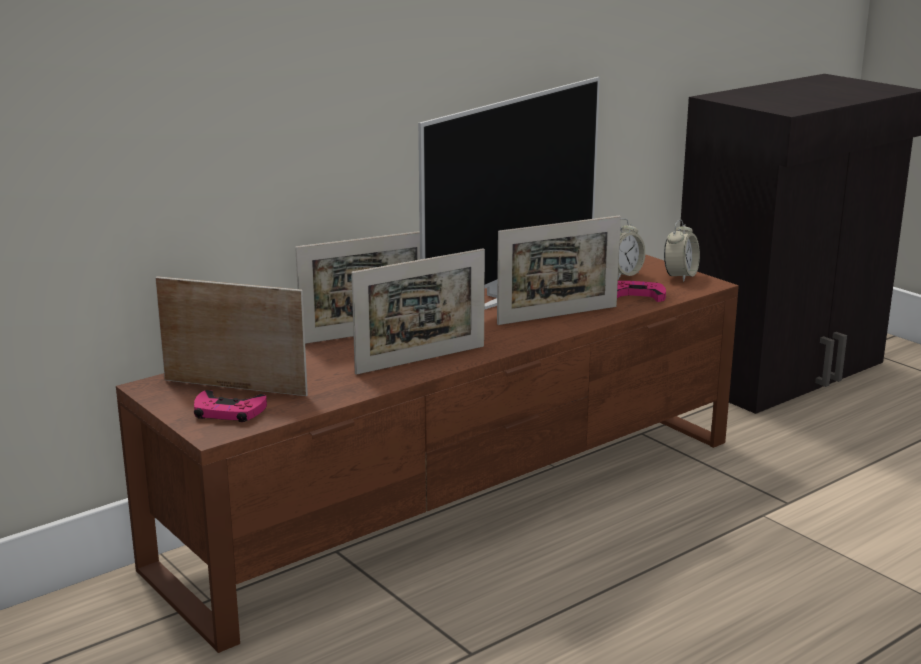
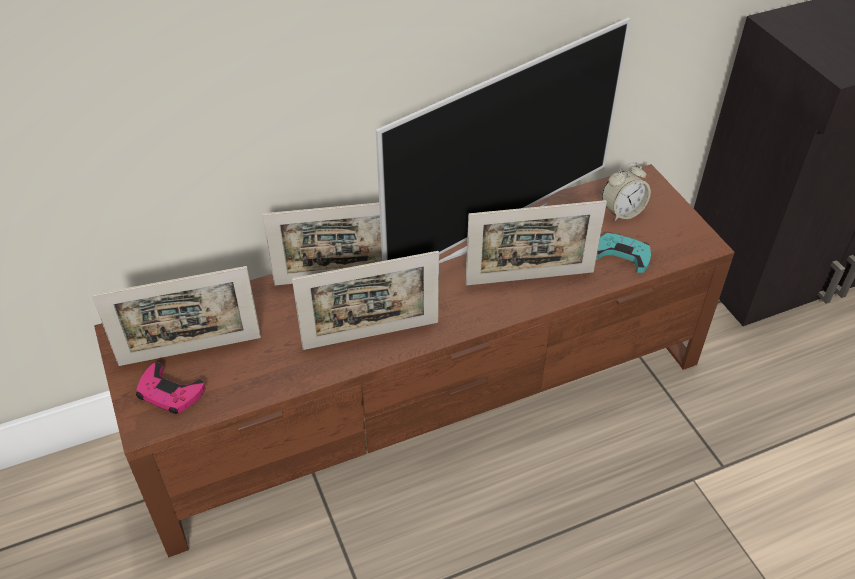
camera: 15 degrees right, 25 degrees up
picture frame [155,276,308,396] -> picture frame turned 135 degrees clockwise [92,266,261,366]
pink game controller [617,281,666,302] -> turquoise game controller [596,233,651,273]
alarm clock [664,220,700,282] -> none

